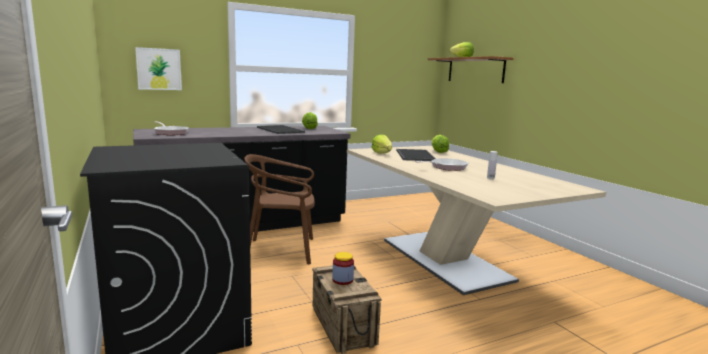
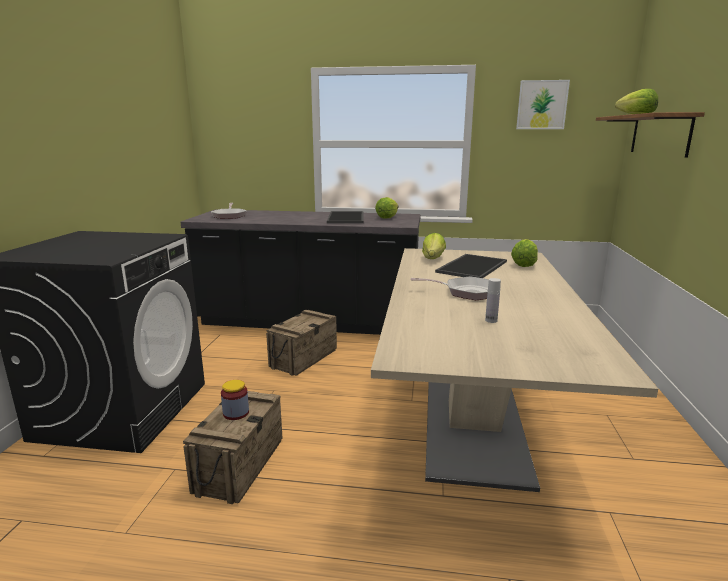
camera: 35 degrees right, 5 degrees up
picture [135,47,182,90] -> picture moved to [516,80,570,129]
brown chair [244,154,315,264] -> crate [266,310,337,376]

